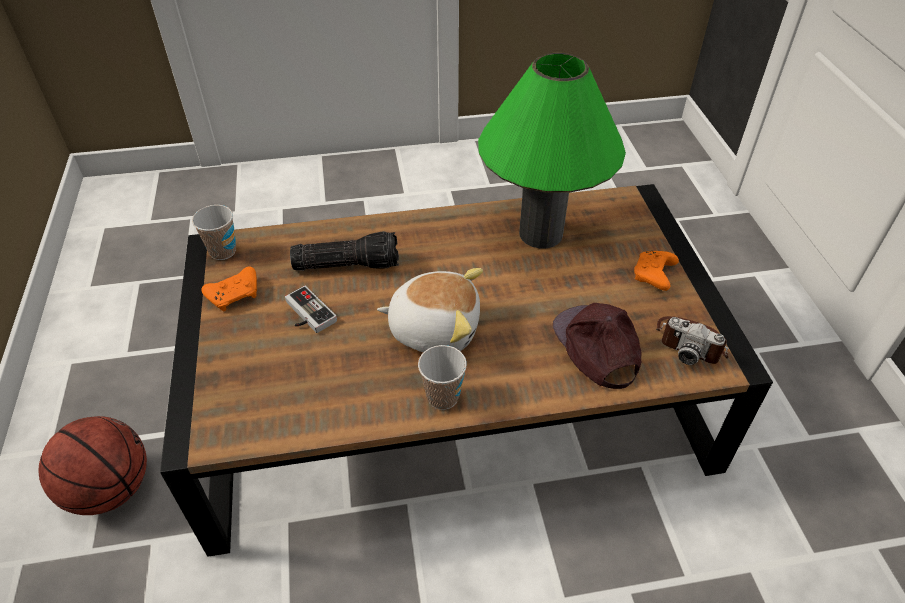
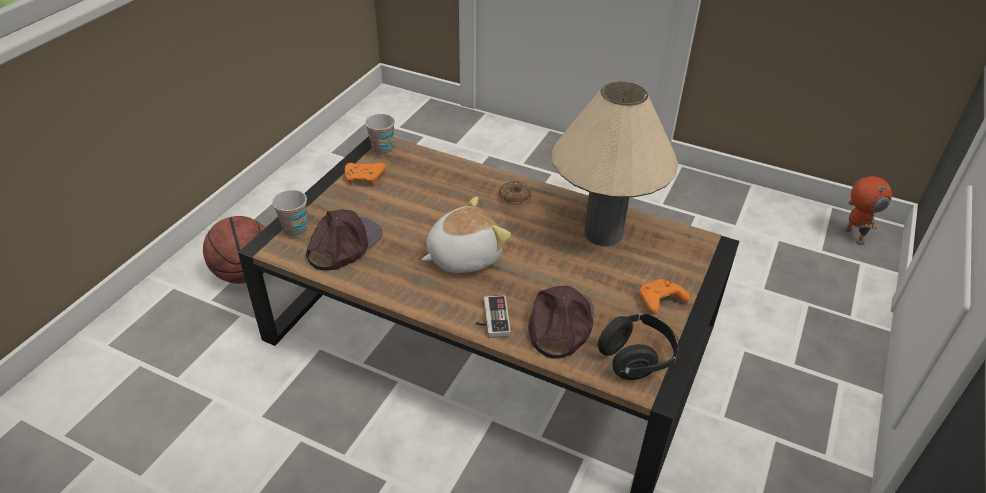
camera: 35 degrees right, 5 degrees down
game controller [285,286,337,333] -> game controller moved to [476,295,511,338]
flashlight [290,231,399,271] -> none
plush toy [377,268,483,352] -> plush toy turned 75 degrees counterclockwise [421,197,511,273]
cup [418,345,467,410] -> cup moved to [272,190,307,237]
green table lamp [478,53,626,248] -> beige table lamp [552,82,678,246]
camera [657,316,728,365] -> black headphones [598,314,679,380]
none -> brown cap [306,209,383,271]
none -> donut [499,181,531,205]
none -> toy robot [844,176,892,245]

